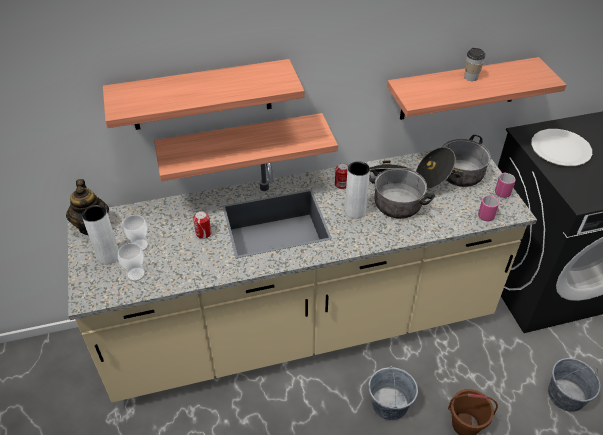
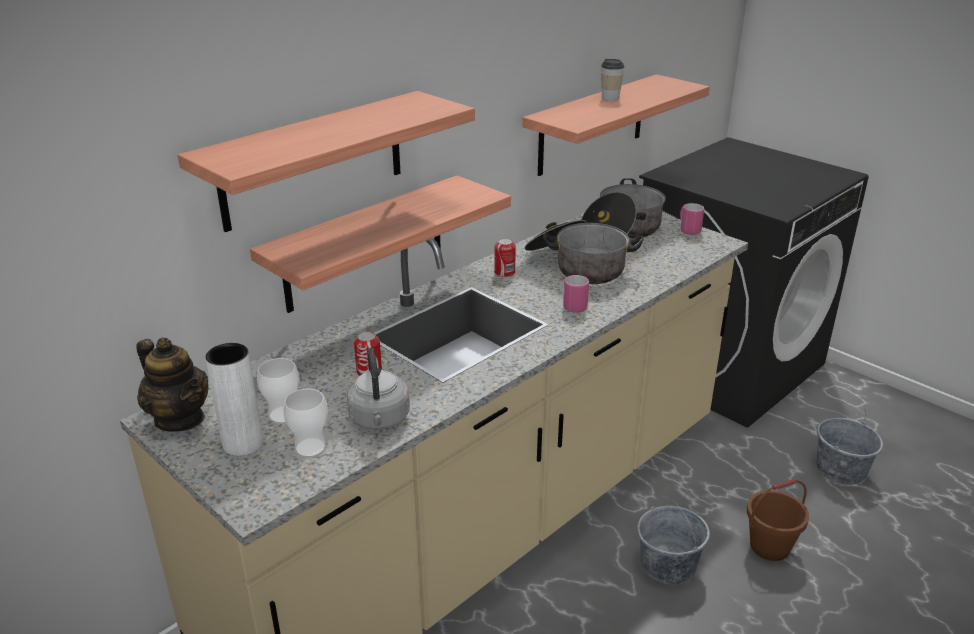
camera: 30 degrees left, 15 degrees down
white vase [345,161,370,219] -> none
pink mug [478,196,499,221] -> pink mug moved to [563,275,589,313]
white plate [531,129,592,166] -> none
none -> grey kettle [347,348,410,430]

